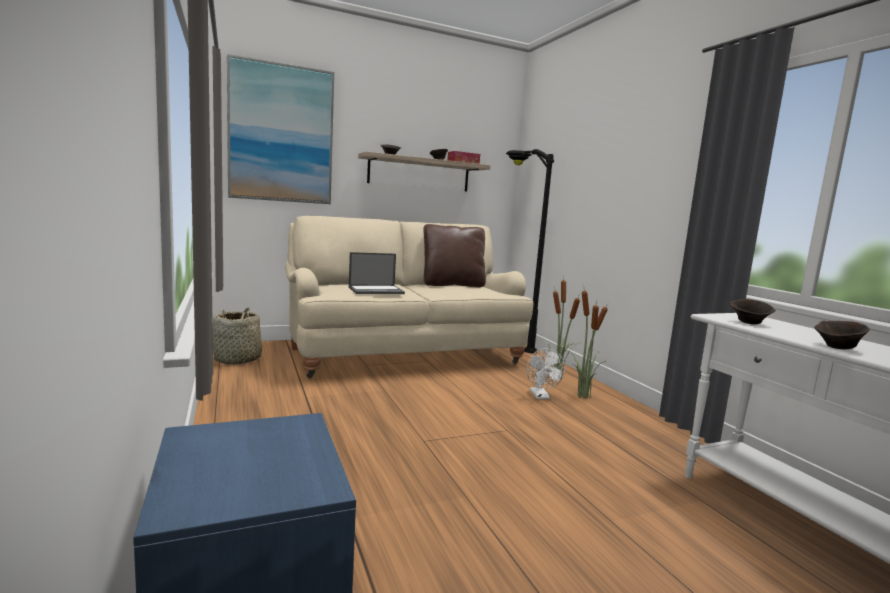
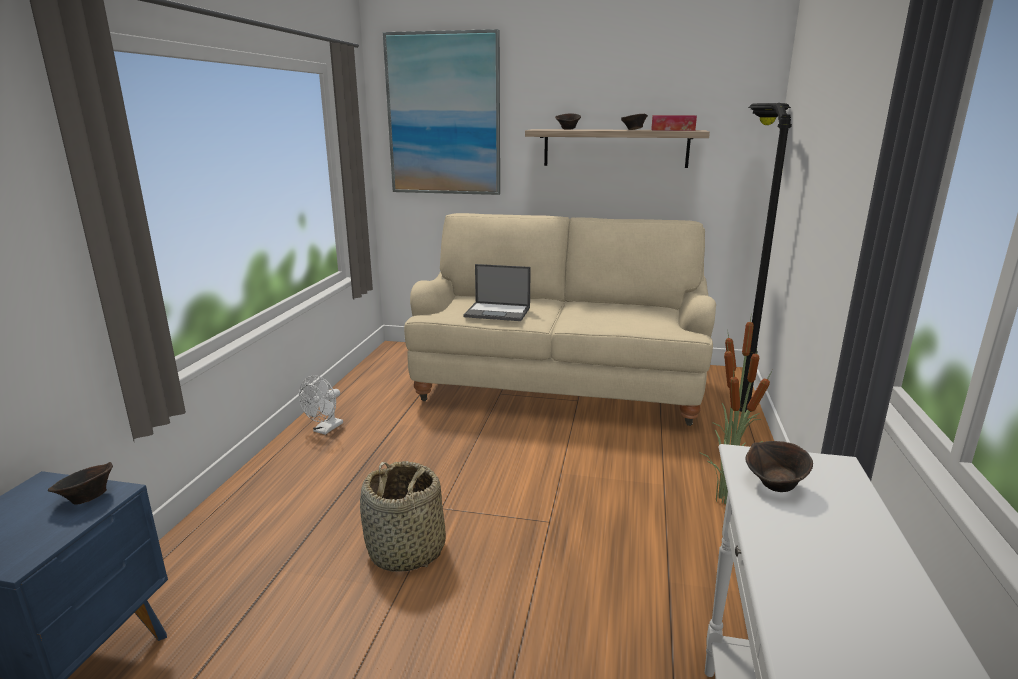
camera: 35 degrees right, 10 degrees up
basket [213,307,262,365] -> basket moved to [360,461,446,572]
brown pillow [423,224,486,287] -> none
white fan [526,348,565,399] -> white fan moved to [299,376,343,435]
brown bowl [814,321,870,349] -> brown bowl moved to [48,462,113,505]

